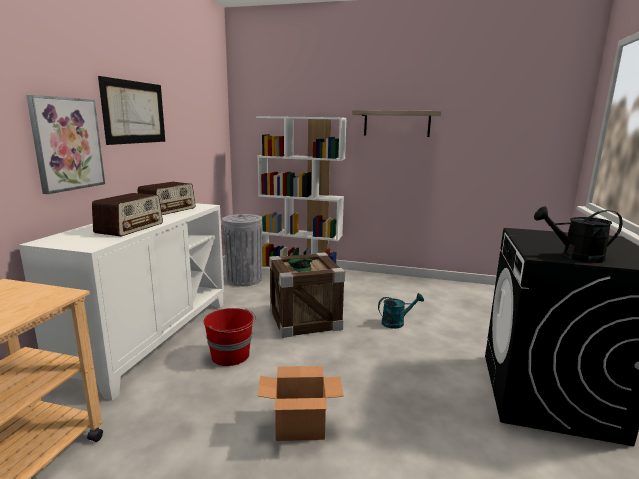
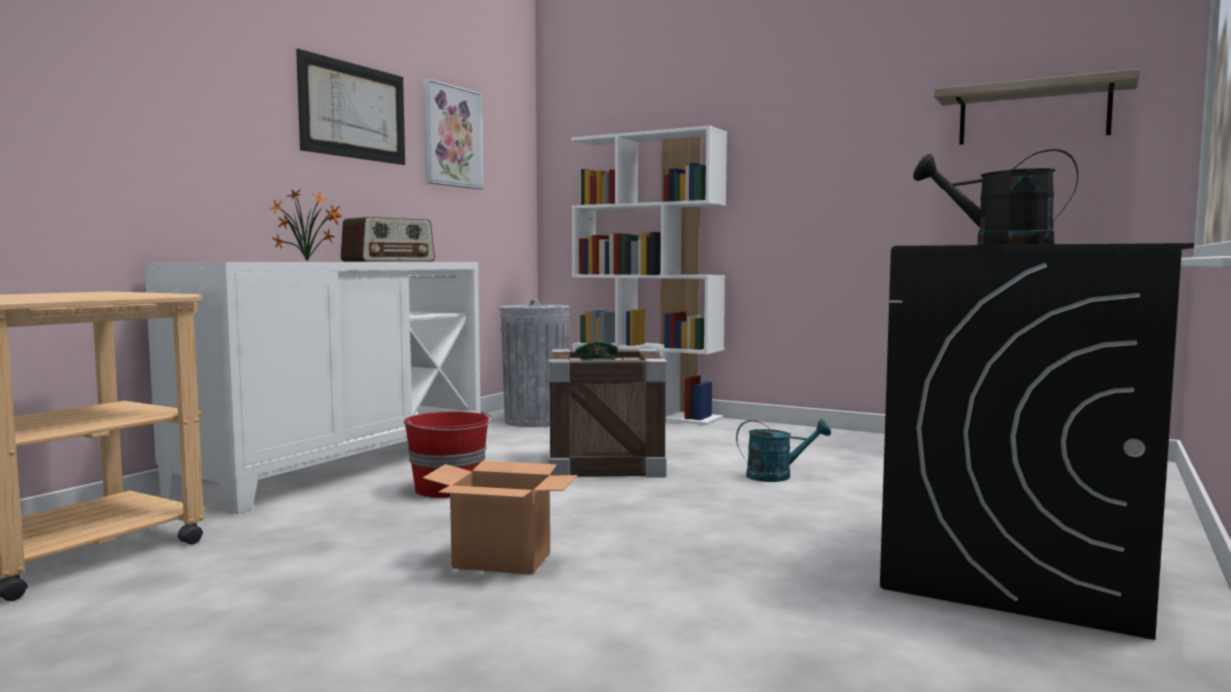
camera: 15 degrees right, 10 degrees down
picture [26,95,105,194] -> picture moved to [423,78,484,189]
radio [92,193,163,236] -> potted plant [269,189,342,261]
shelf [352,110,442,137] -> shelf moved to [934,69,1140,145]

